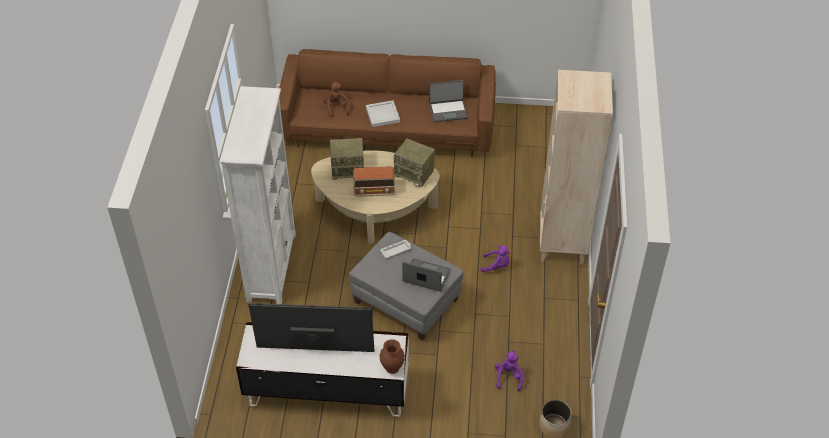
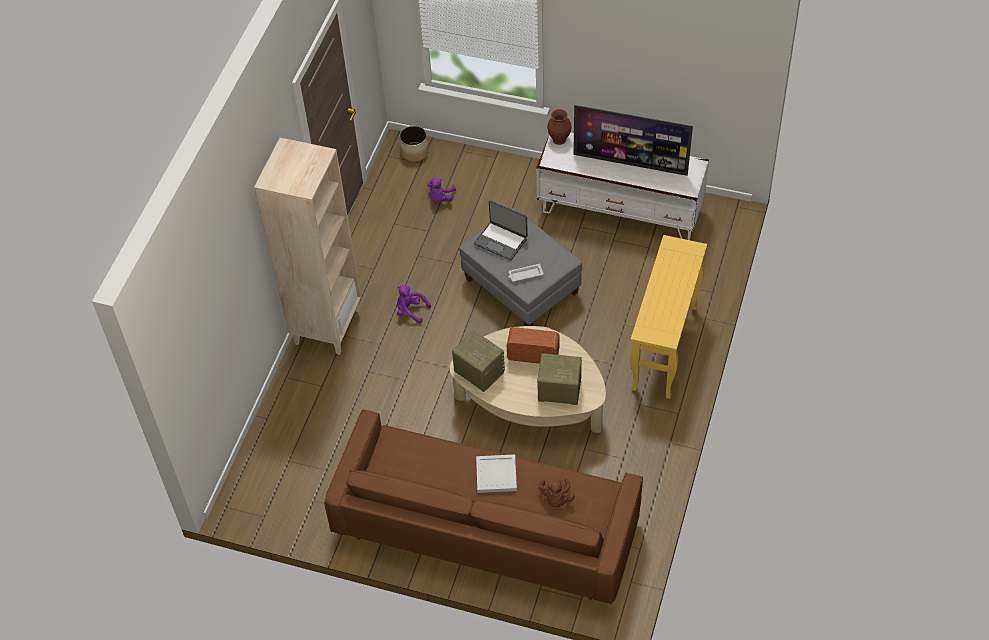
camera: 165 degrees left, 5 degrees up
white bookcase [220,86,296,304] -> yellow console table [630,235,707,399]
laptop [429,80,468,122] -> none

